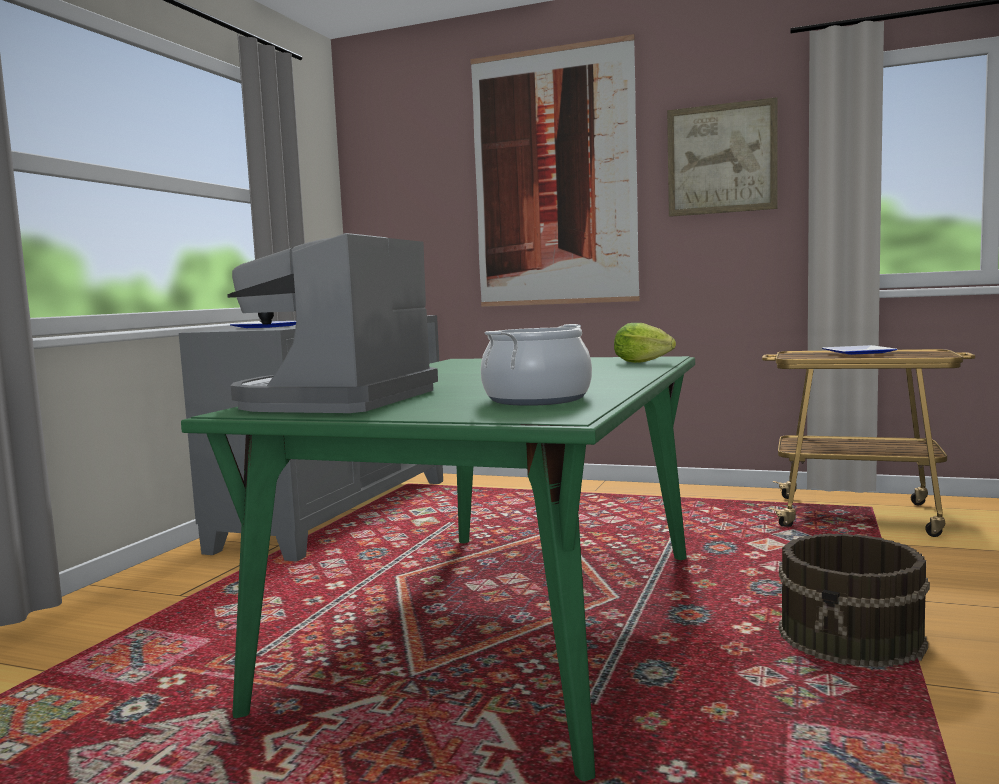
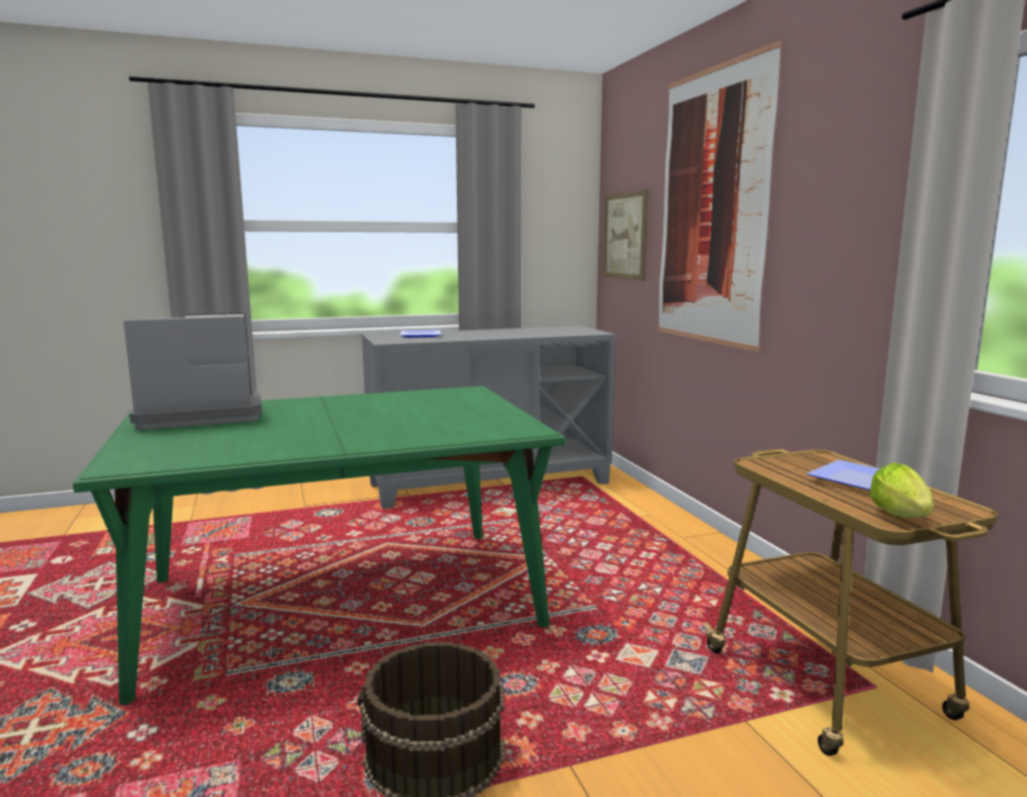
camera: 50 degrees right, 5 degrees up
cooking pot [481,324,592,406] -> none
lettuce [614,323,676,363] -> lettuce moved to [870,463,934,518]
picture [667,97,778,217] -> picture moved to [603,189,649,280]

